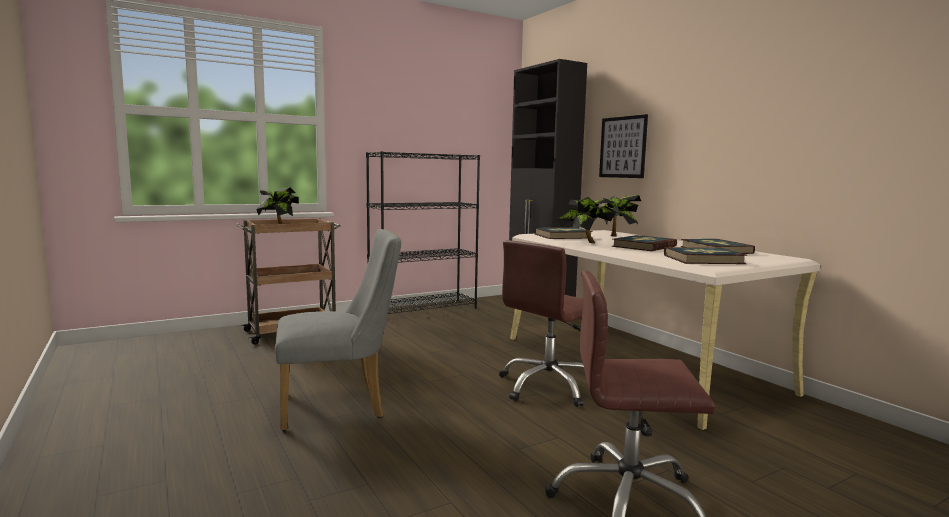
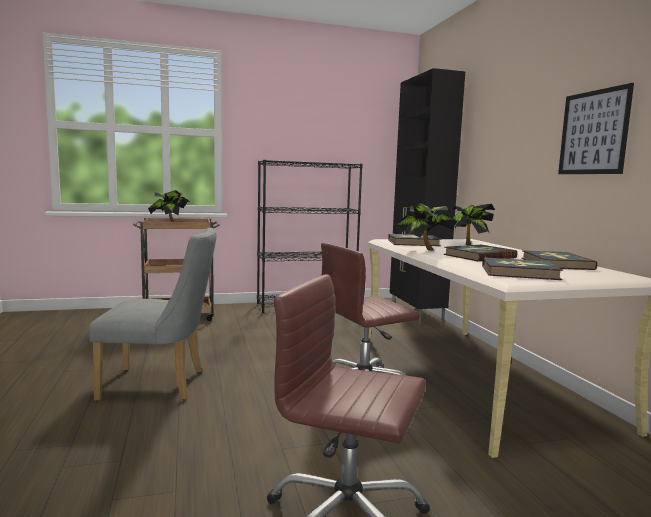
camera: 15 degrees right, 0 degrees up
picture [599,114,648,178] -> picture moved to [558,83,634,174]

